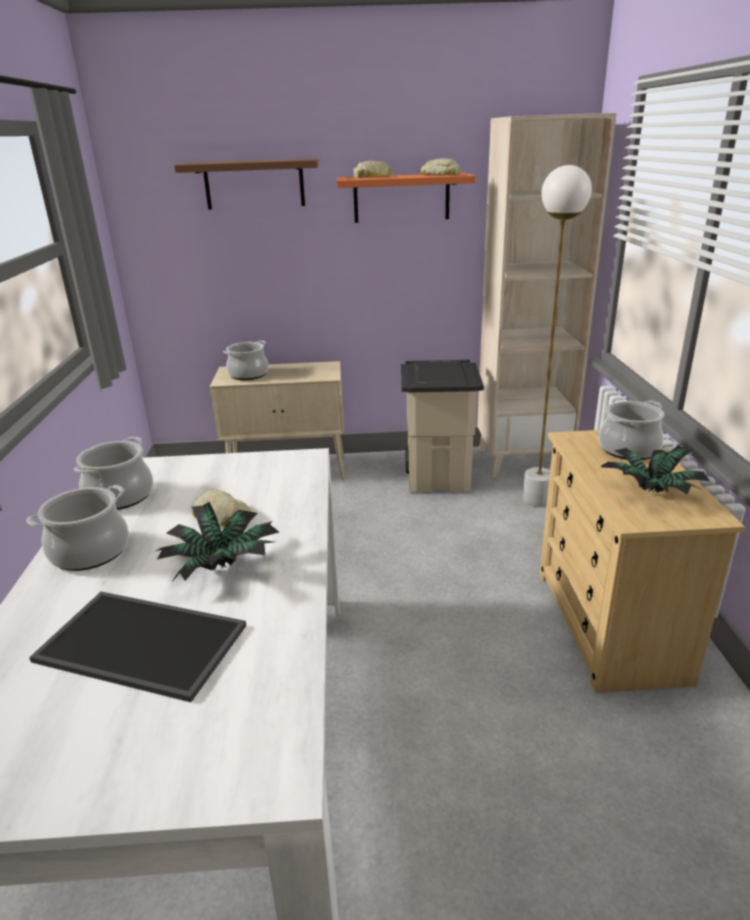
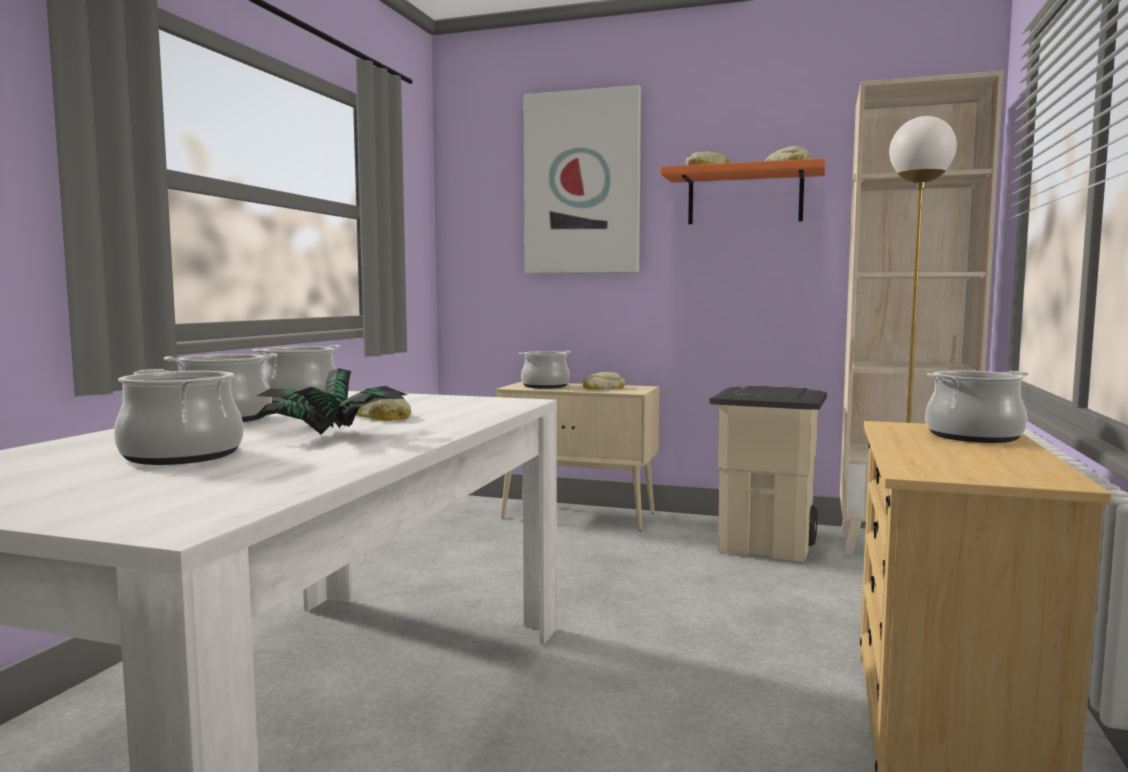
camera: 20 degrees right, 20 degrees down
tray [29,592,246,702] -> cooking pot [114,369,243,465]
brown shelf [174,158,319,210] -> picture [524,85,641,273]
potted plant [601,445,710,494] -> none
none -> bread [583,372,625,390]

